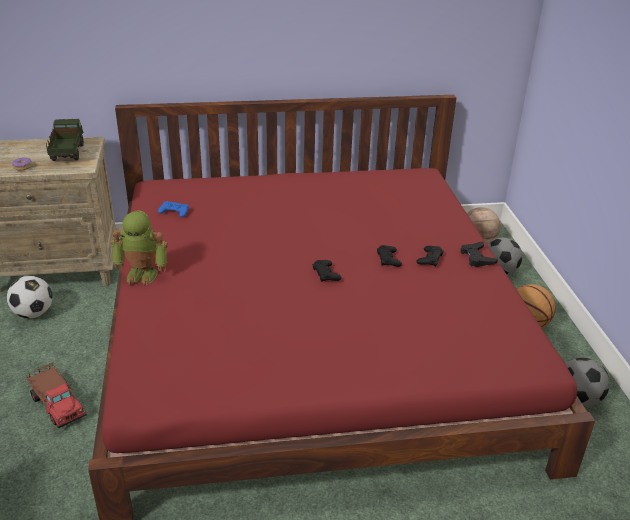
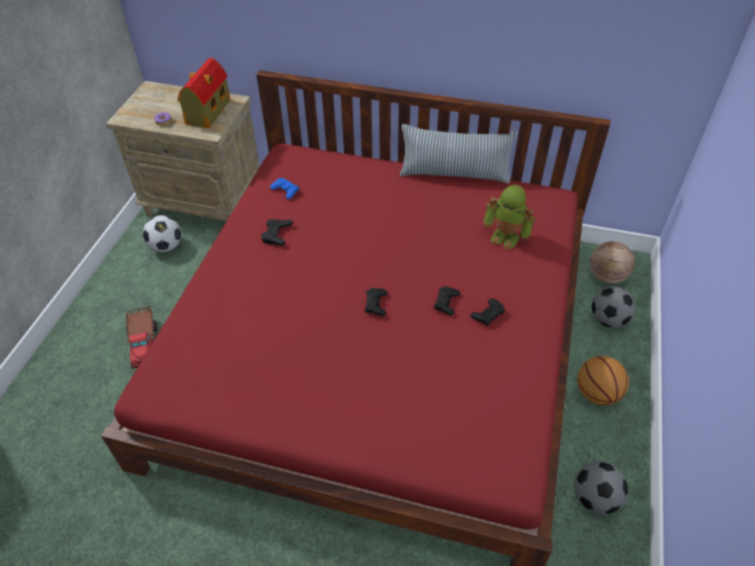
camera: 25 degrees right, 15 degrees up
toy truck [46,119,84,161] -> toy house [178,58,230,128]
toy robot [111,210,168,286] -> toy robot moved to [483,185,536,250]
black game controller [460,242,498,267] -> black game controller moved to [261,219,293,246]
none -> pillow [400,124,517,184]

